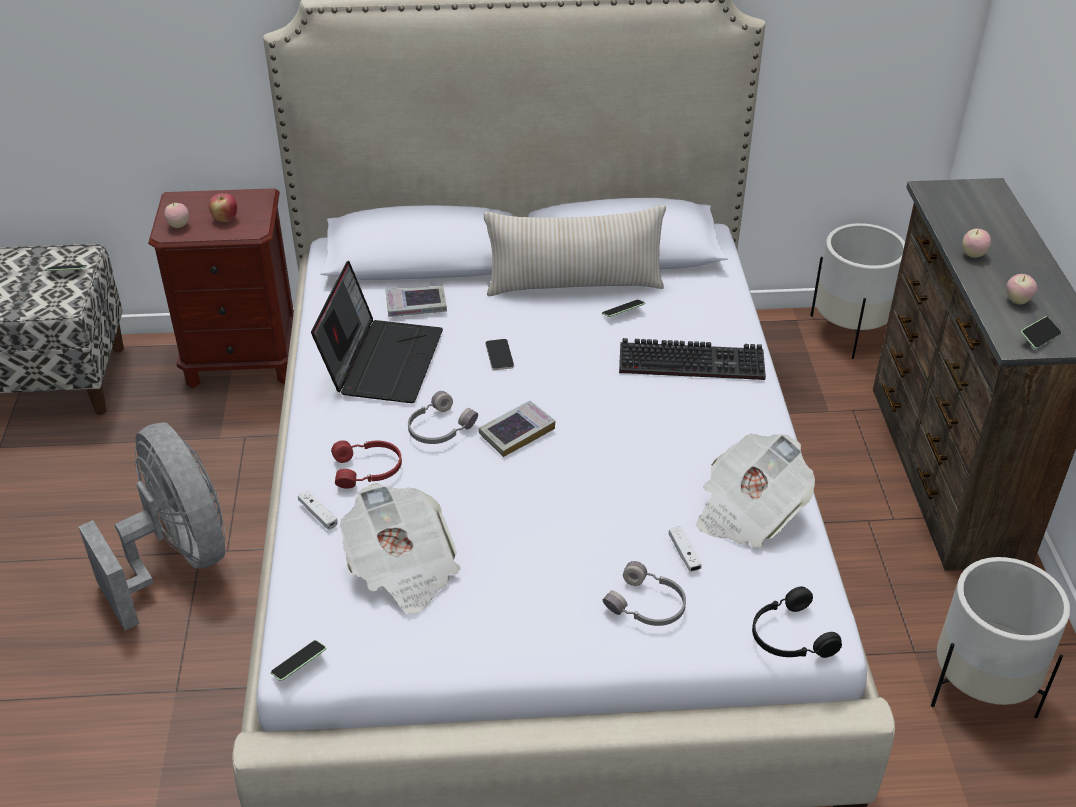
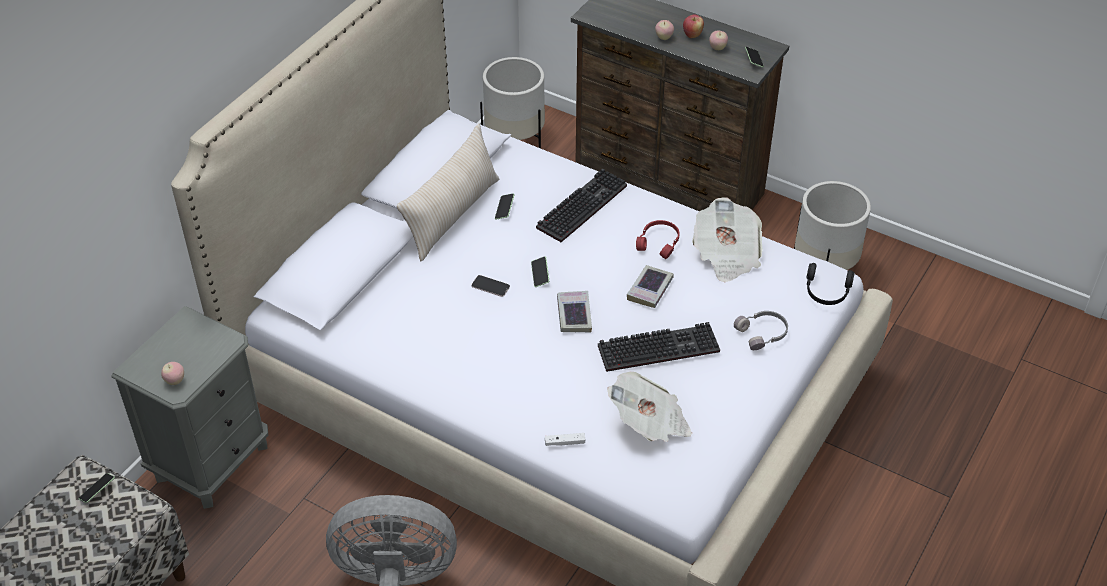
camera: 55 degrees left, 5 degrees up
brown nightstand [148,188,294,388] -> grey nightstand [111,306,268,509]
apple [209,193,237,222] -> apple moved to [683,14,704,38]
phone [271,640,327,681] -> phone moved to [531,256,549,287]
laptop [311,261,443,403] -> none
red headphones [331,440,402,489] -> red headphones moved to [636,220,680,259]
book [385,286,447,317] -> book moved to [627,265,674,308]
grey headphones [408,391,478,444] -> none
white game controller [669,526,702,571] -> none
none -> keyboard [598,322,720,372]

